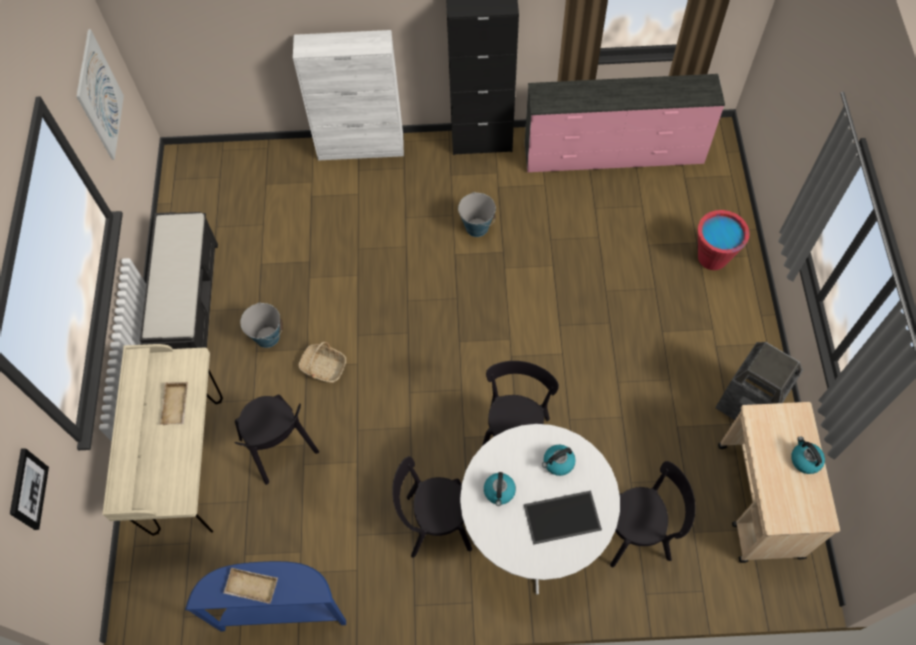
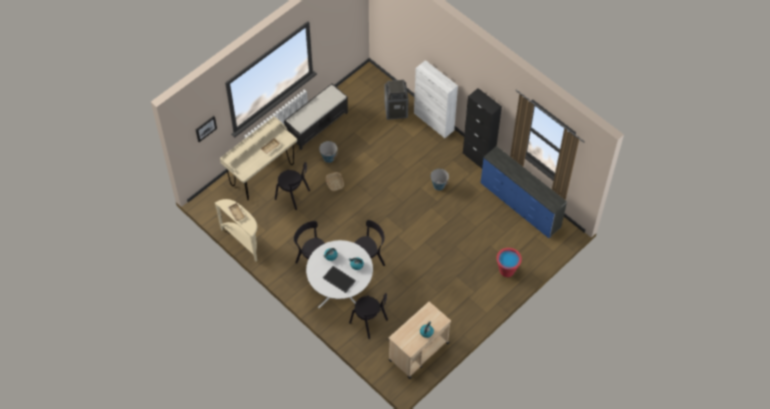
camera: 45 degrees right, 5 degrees down
picture [76,29,124,160] -> none
blue console table [185,561,346,631] -> beige console table [215,199,258,262]
black chair [234,395,319,485] -> black chair turned 75 degrees counterclockwise [275,162,310,210]
pink dresser [525,74,725,172] -> blue dresser [481,146,567,238]
trash can [715,342,804,420] -> trash can moved to [384,80,409,120]

